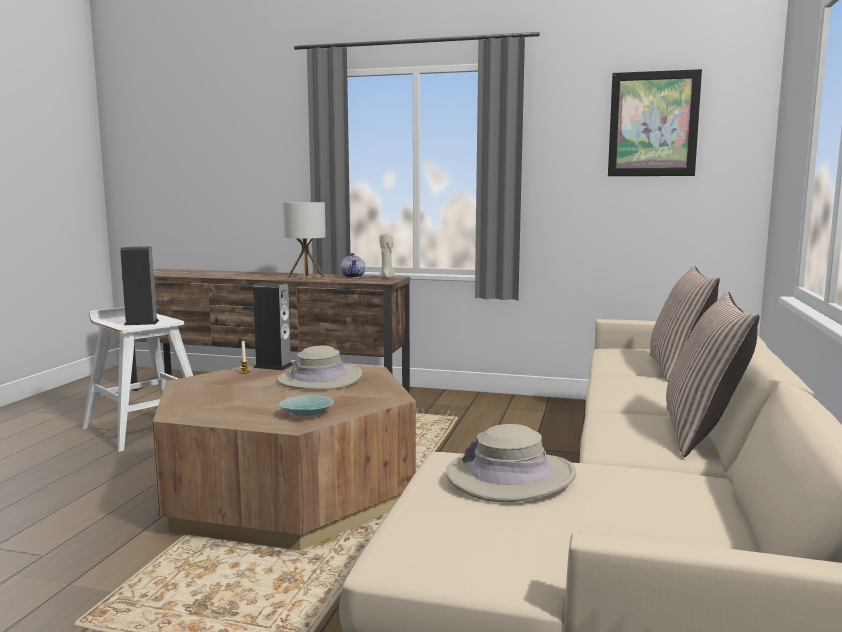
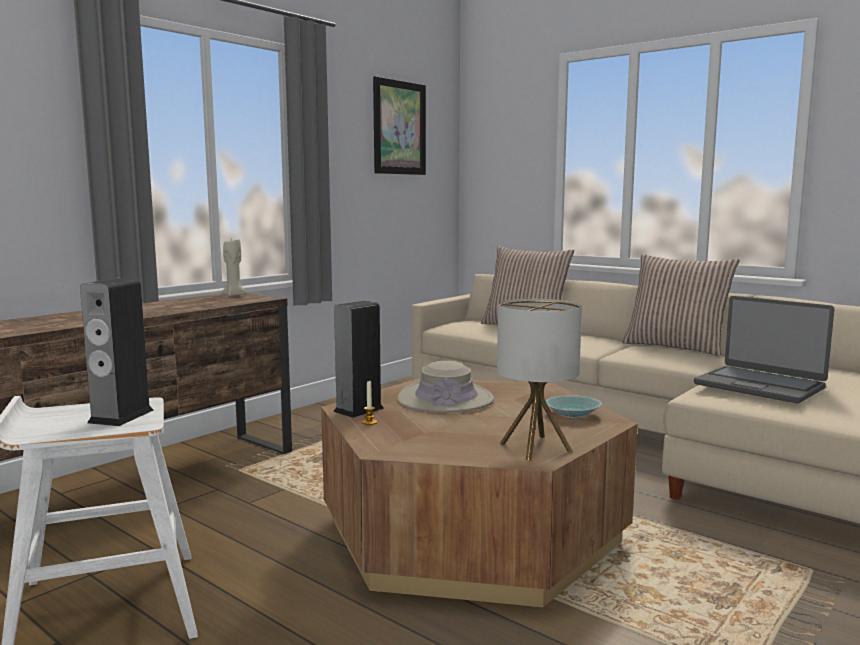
camera: 65 degrees left, 0 degrees up
table lamp [283,202,326,280] -> table lamp moved to [497,299,582,461]
teapot [341,253,365,278] -> none
beige hat [446,424,576,502] -> laptop [694,296,835,403]

